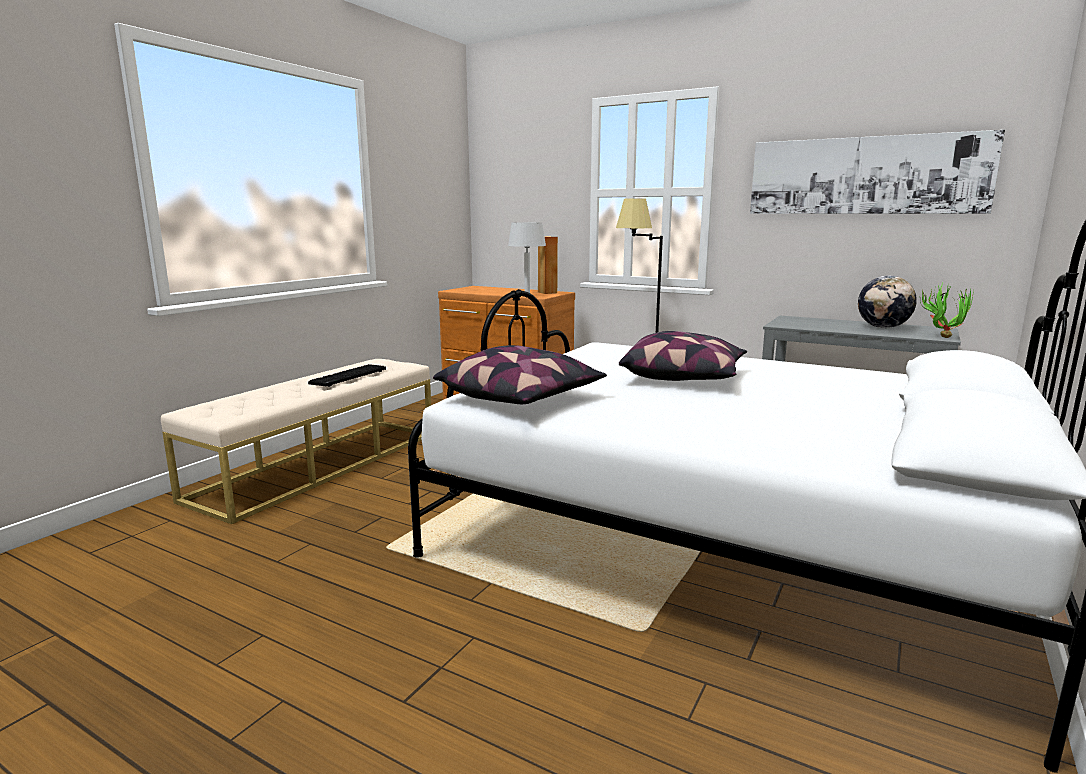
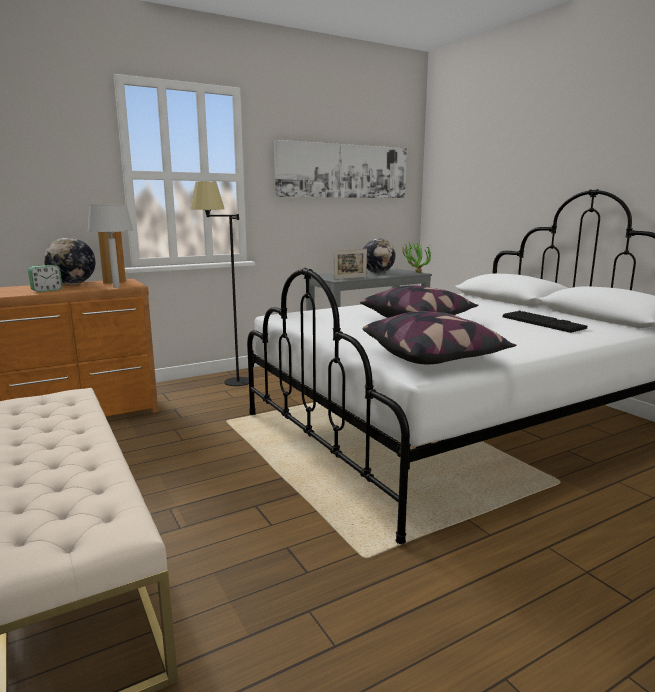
camera: 60 degrees left, 0 degrees up
keyboard [308,364,386,387] -> keyboard moved to [503,311,587,333]
none -> alarm clock [28,265,62,292]
none -> globe [44,237,95,284]
none -> picture frame [334,249,367,279]

